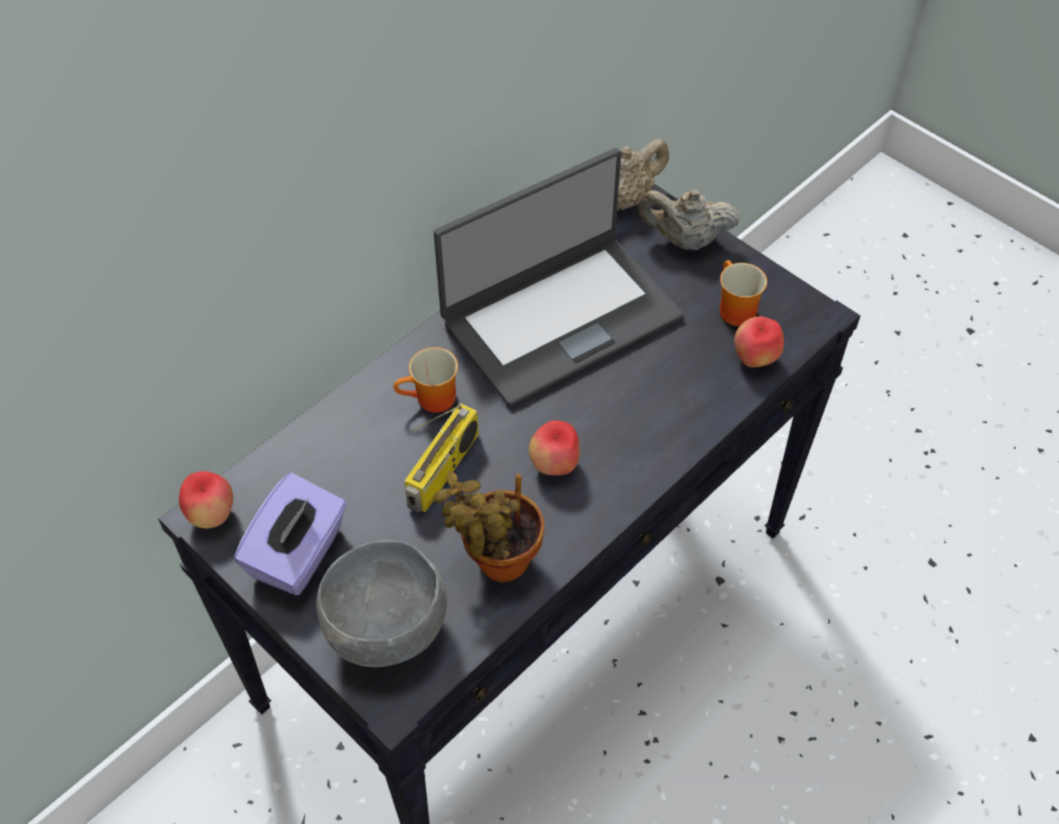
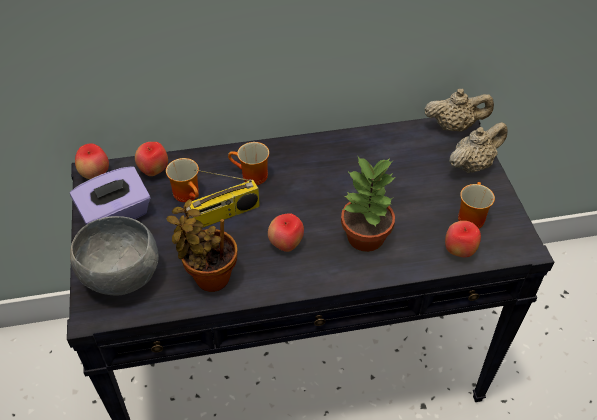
camera: 35 degrees right, 5 degrees down
laptop [434,148,684,406] -> none
beige teapot [638,189,740,250] -> beige teapot turned 105 degrees clockwise [449,122,508,173]
none -> apple [135,142,168,176]
none -> mug [166,158,199,202]
none -> potted plant [341,157,396,252]

